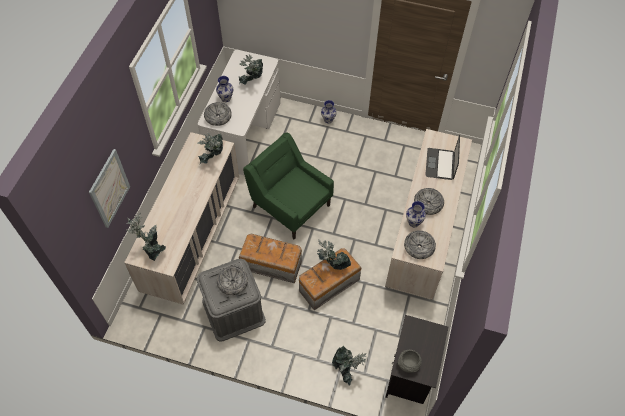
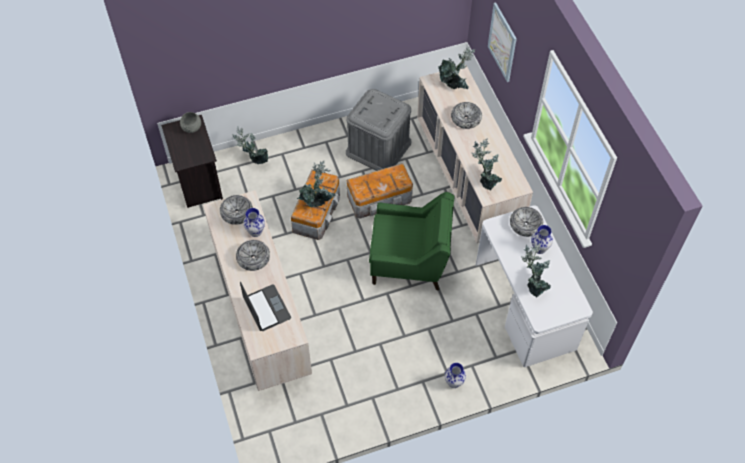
camera: 145 degrees right, 0 degrees up
bowl [217,266,248,295] -> bowl moved to [451,102,482,129]

